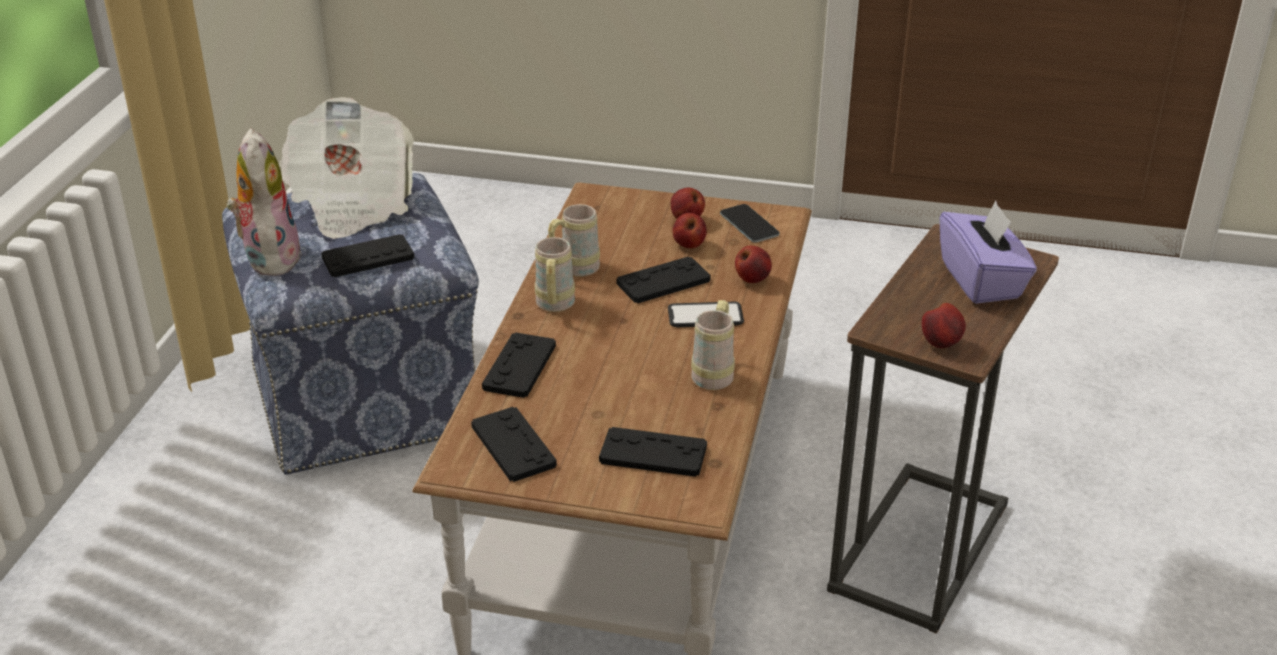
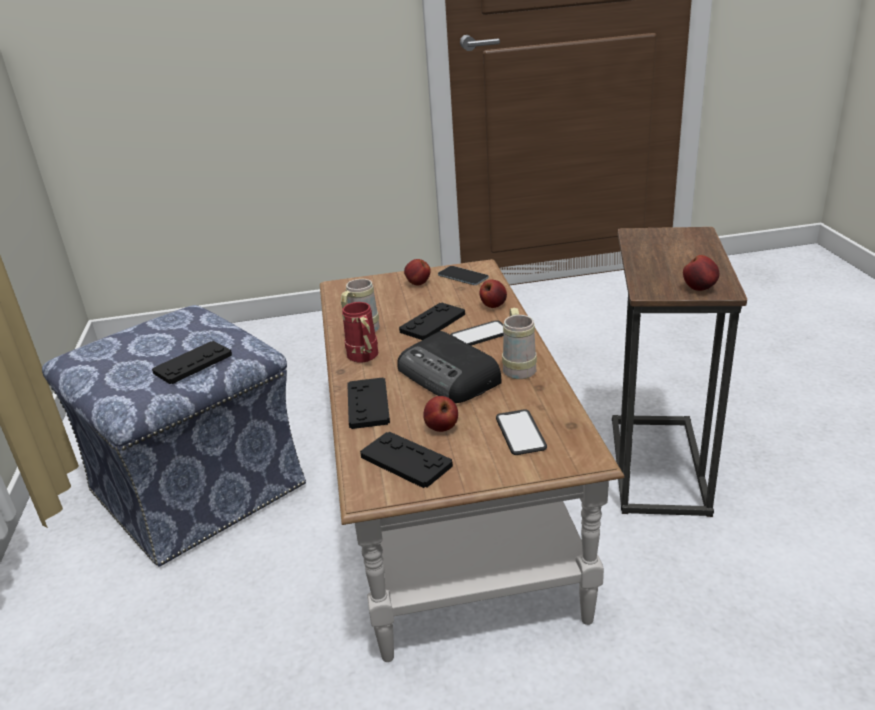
camera: 20 degrees left, 5 degrees down
plush toy [226,128,302,276] -> none
newspaper [279,97,414,239] -> none
beige mug [535,237,575,312] -> red mug [342,302,379,363]
black game controller [599,427,707,477] -> phone [496,409,547,455]
apple [673,213,707,248] -> apple moved to [423,396,458,432]
purple tissue box [940,200,1037,304] -> none
none -> radio [397,331,502,403]

